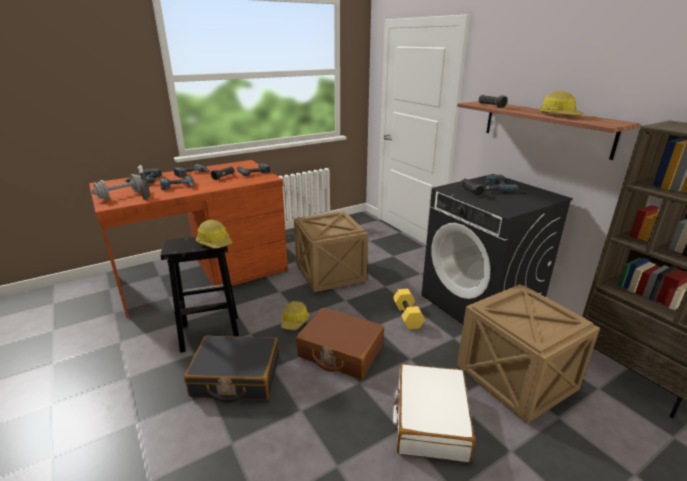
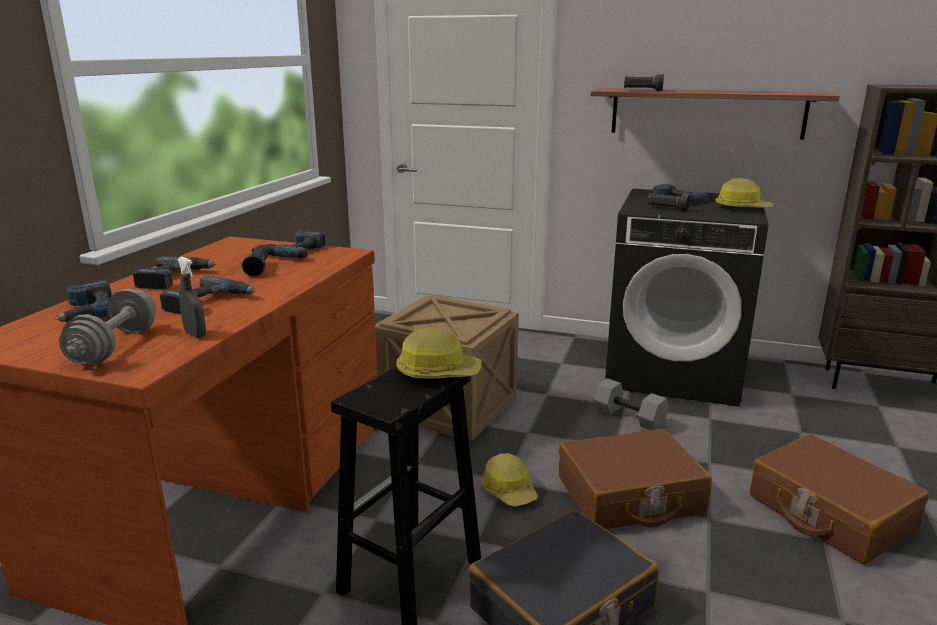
camera: 40 degrees left, 5 degrees down
yellow dumbbell [393,289,425,330] -> grey dumbbell [593,378,669,430]
white suitcase [393,364,475,463] -> brown suitcase [750,434,929,565]
crate [457,284,600,424] -> none
hard hat [540,91,584,115] -> hard hat moved to [715,178,773,208]

